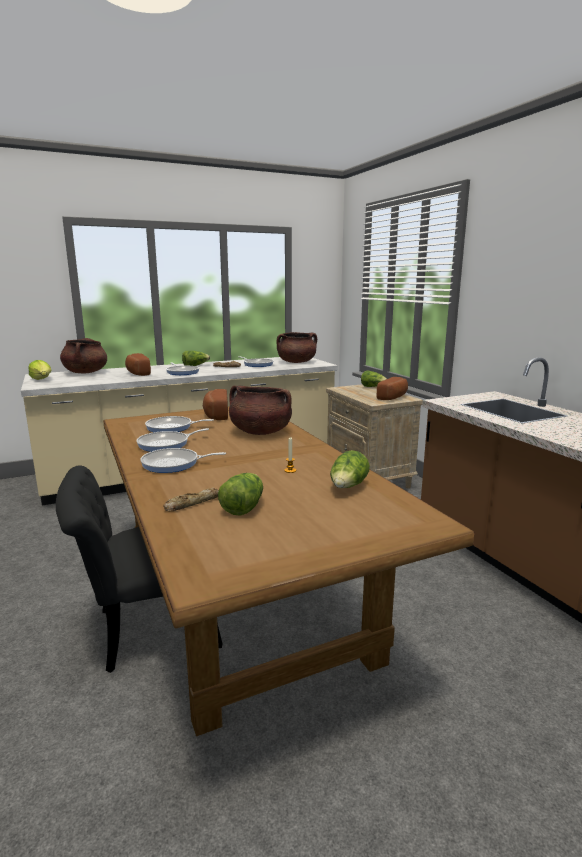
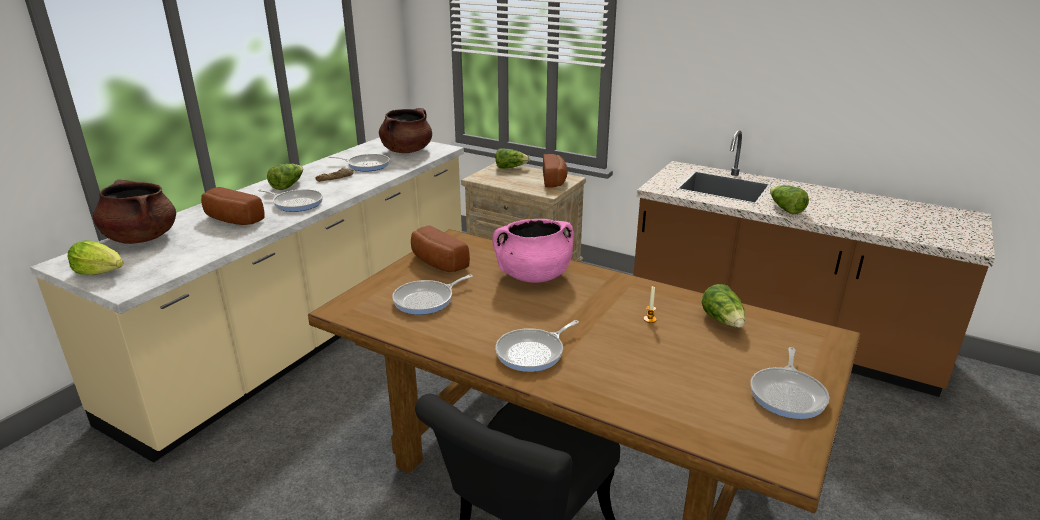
camera: 35 degrees left, 10 degrees up
frying pan [137,428,209,452] -> frying pan moved to [750,347,829,419]
bread [163,488,219,511] -> none
lettuce [218,473,263,516] -> lettuce moved to [770,185,809,215]
brown cooking pot [229,385,292,435] -> pink cooking pot [492,219,574,283]

